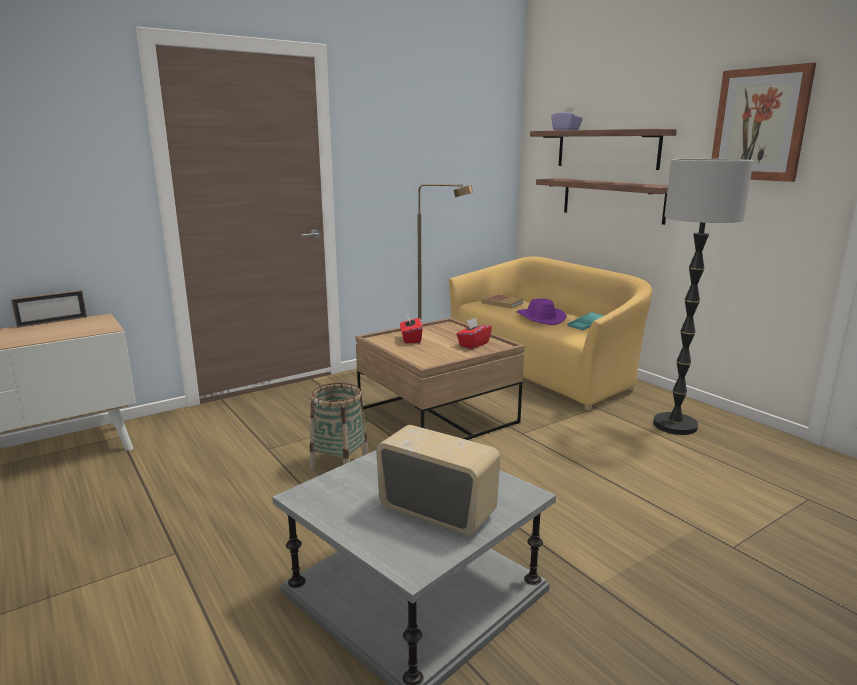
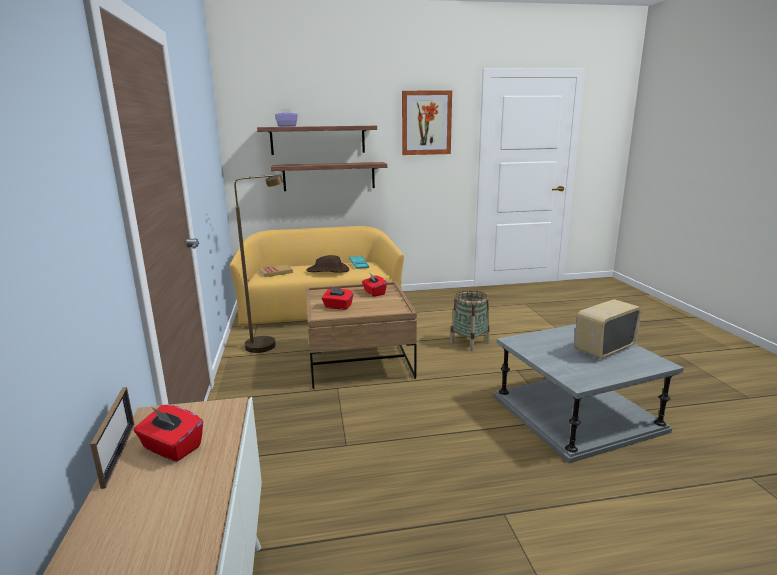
camera: 65 degrees left, 0 degrees up
basket [310,382,368,470] -> basket moved to [450,290,490,352]
purple hat [516,298,567,325] -> brown hat [306,255,349,273]
floor lamp [653,159,753,435] -> none
none -> red tissue box [134,405,203,462]

